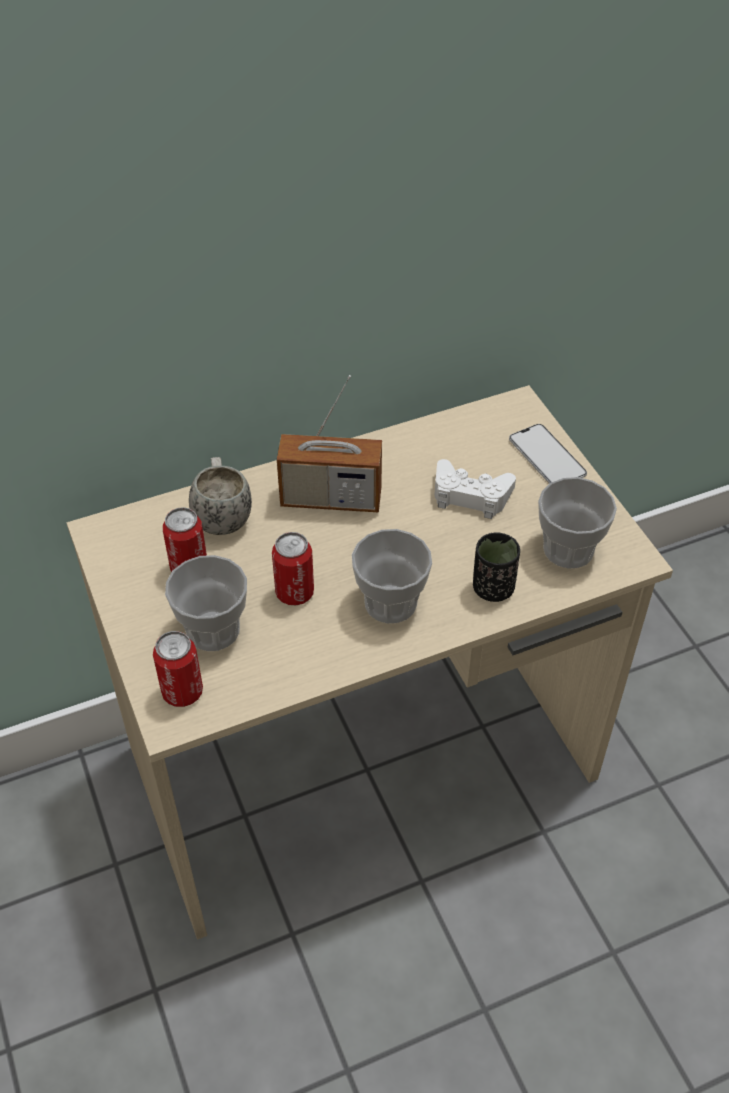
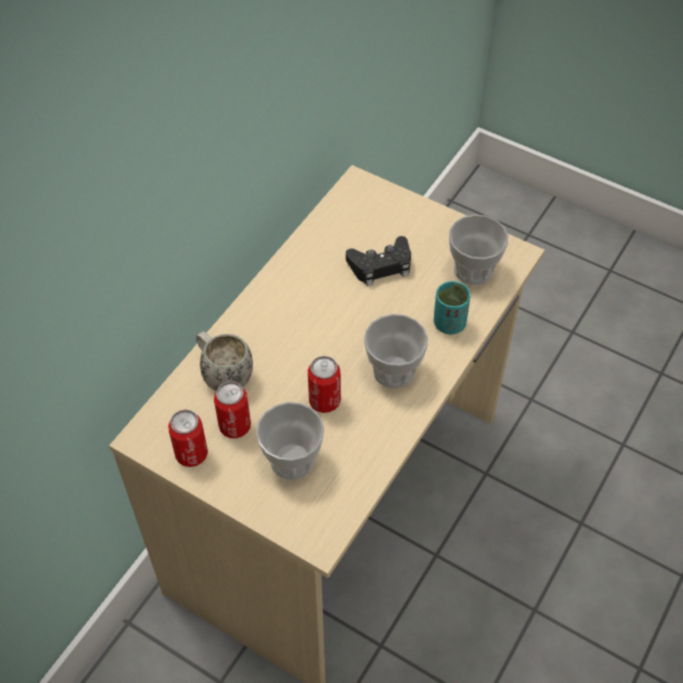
camera: 35 degrees left, 5 degrees up
can [153,631,203,707] -> can moved to [168,409,208,467]
radio [277,375,382,512] -> none
white game controller [434,459,516,519] -> black game controller [346,236,411,286]
black cup [473,532,520,602] -> turquoise cup [434,281,471,334]
phone [509,424,587,484] -> none

